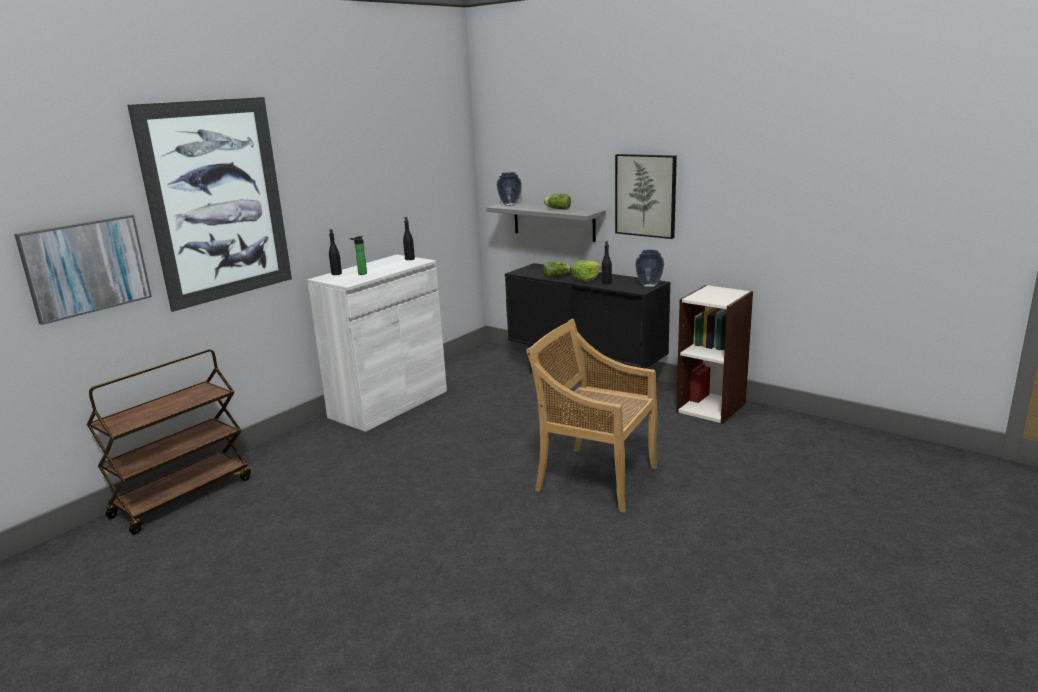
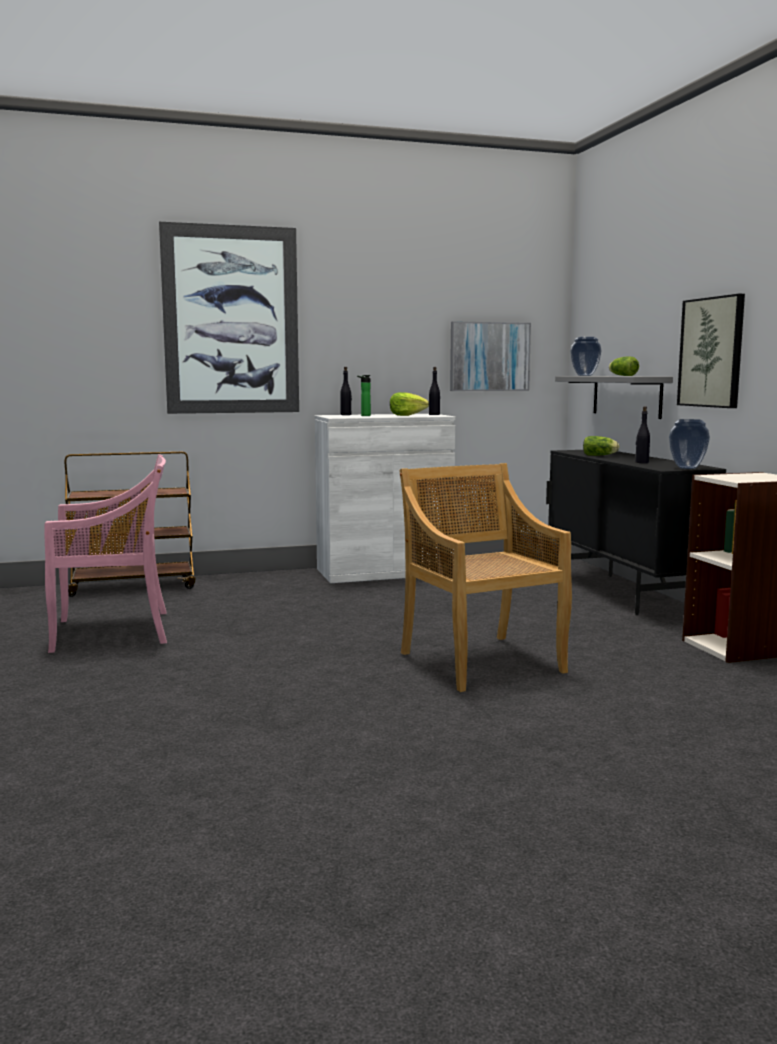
camera: 35 degrees right, 10 degrees down
picture [14,215,152,325] -> picture moved to [450,321,531,391]
lettuce [571,260,602,282] -> lettuce moved to [390,392,429,416]
none -> pink chair [44,454,167,653]

